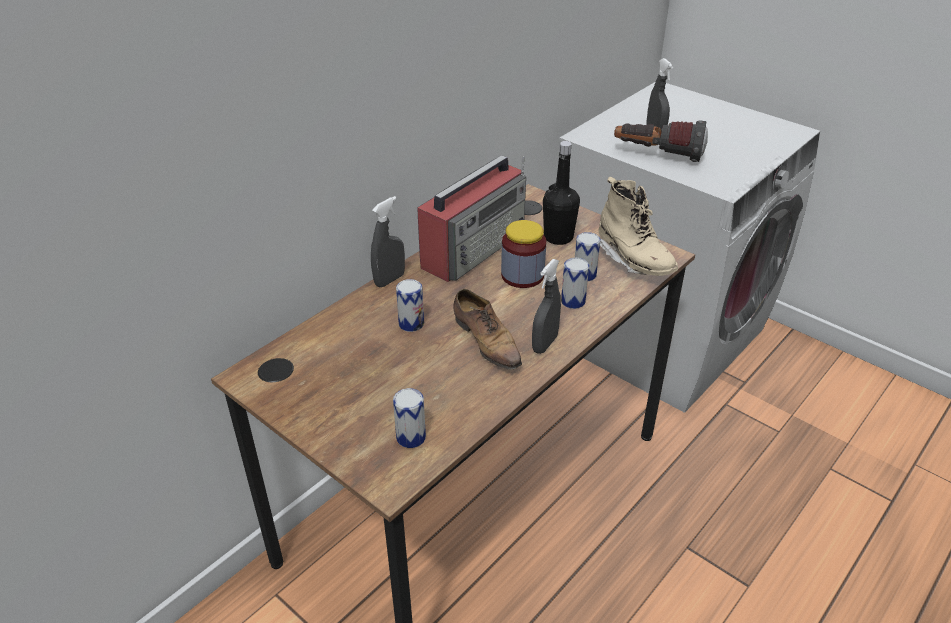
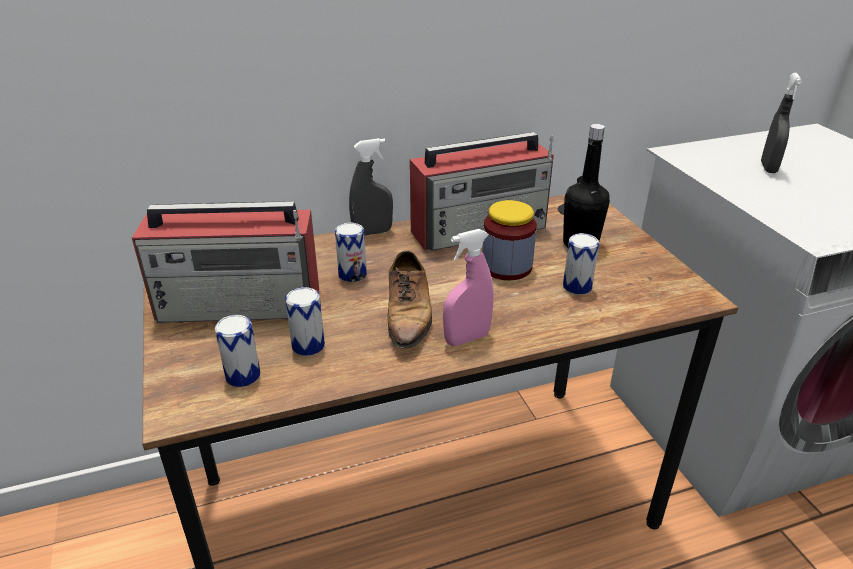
camera: 30 degrees right, 5 degrees down
grey spray bottle [532,259,561,354] -> pink spray bottle [443,229,493,346]
can [561,258,589,309] -> can moved to [285,287,325,356]
beige boot [598,177,678,276] -> none
flashlight [614,120,708,162] -> none
none -> radio [132,201,319,323]

